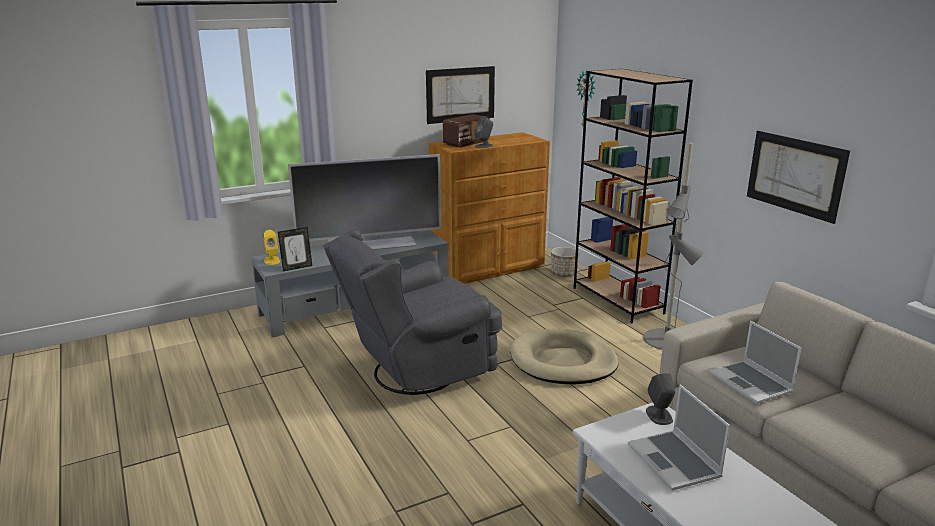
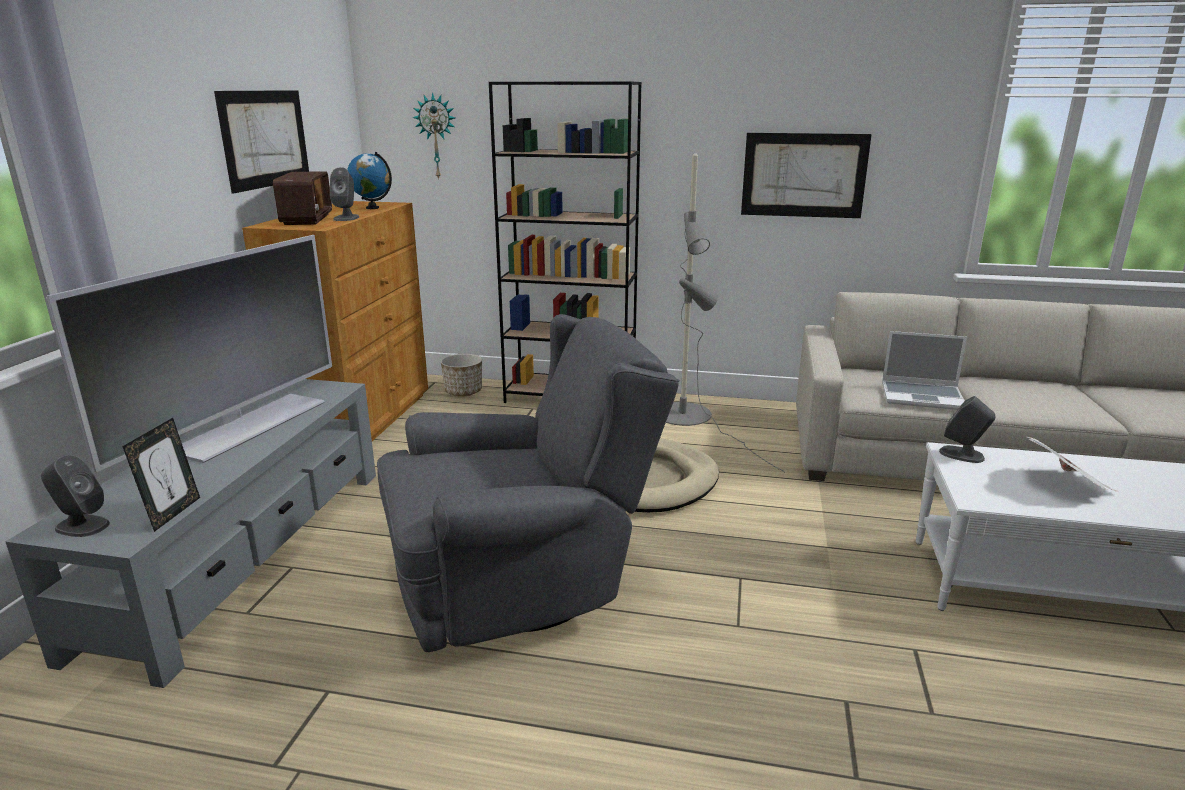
camera: 50 degrees left, 0 degrees up
yellow speaker [264,230,280,265] -> grey speaker [41,455,110,537]
grey armchair [324,229,502,395] -> grey armchair turned 120 degrees counterclockwise [377,314,680,652]
laptop [628,385,730,491] -> newspaper [1028,437,1119,492]
none -> globe [347,152,392,209]

